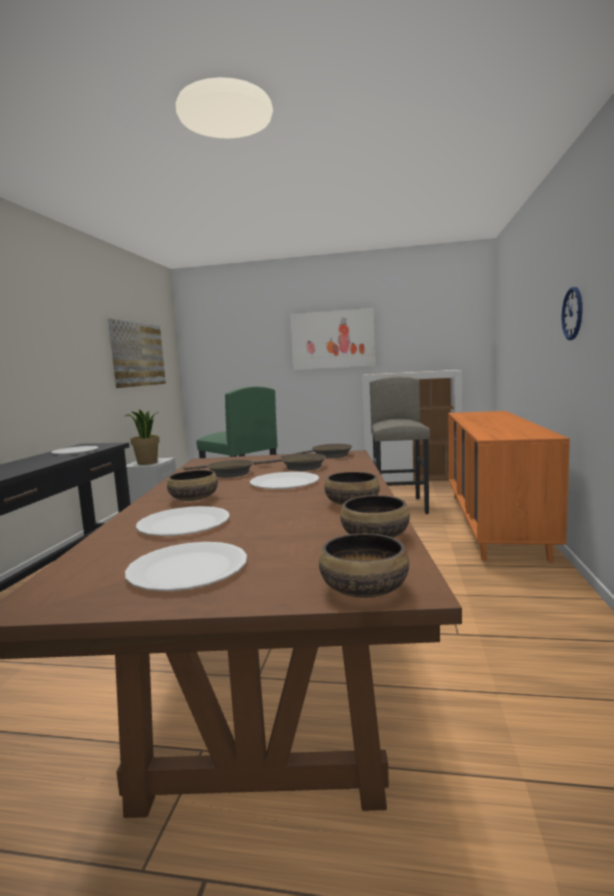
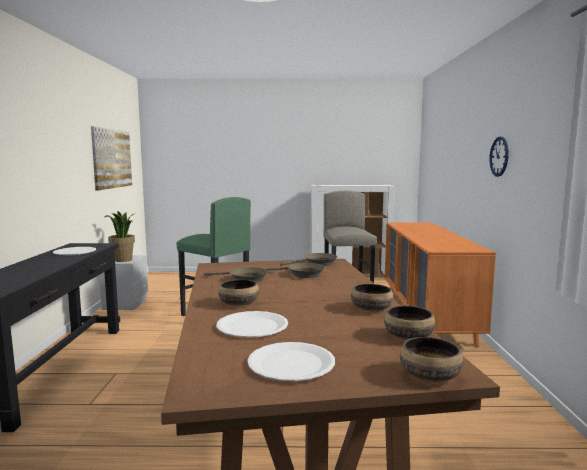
camera: 10 degrees left, 0 degrees up
white plate [250,472,319,489] -> none
picture [290,308,376,370] -> none

